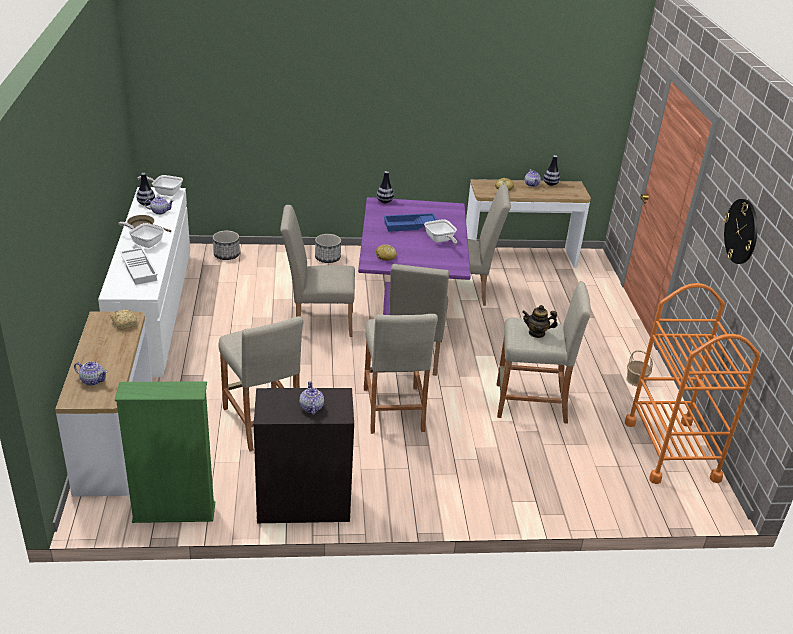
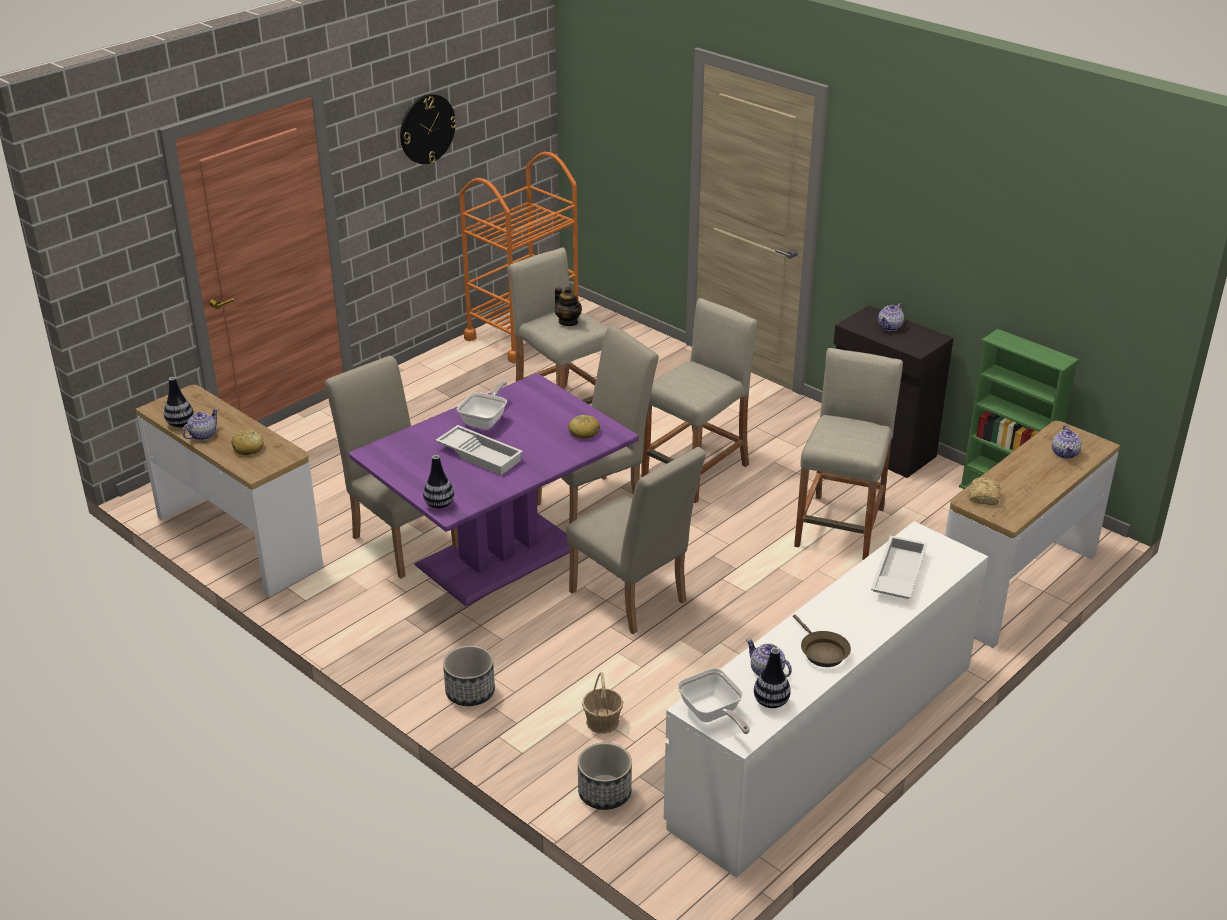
camera: 130 degrees left, 0 degrees up
teapot [74,362,108,386] -> teapot turned 150 degrees counterclockwise [1052,425,1082,459]
frying pan [118,222,165,248] -> none
blue tray [384,213,437,232] -> white tray [435,425,523,475]
basket [626,350,653,386] -> basket moved to [582,672,623,734]

